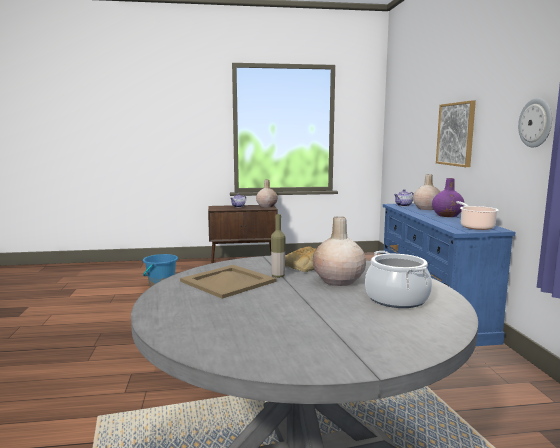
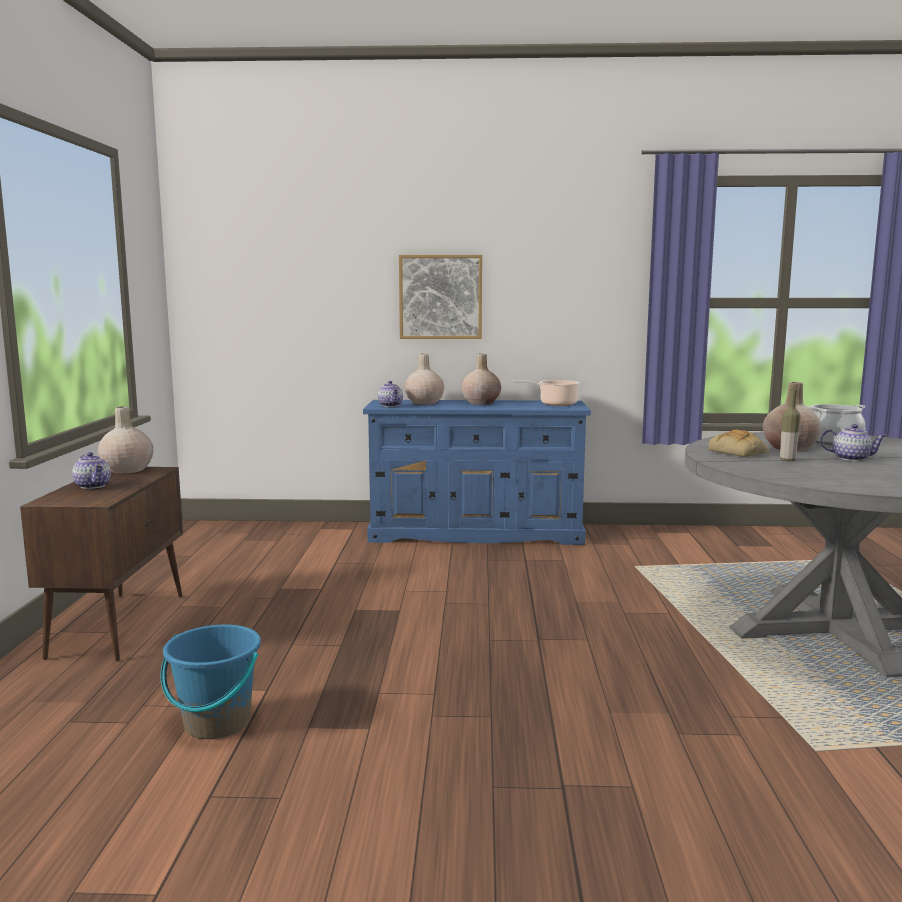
camera: 80 degrees left, 0 degrees up
beige tray [180,265,277,299] -> none
purple vase [432,178,464,217] -> beige vase [461,354,501,405]
wall clock [518,98,552,148] -> none
none -> teapot [820,424,887,461]

